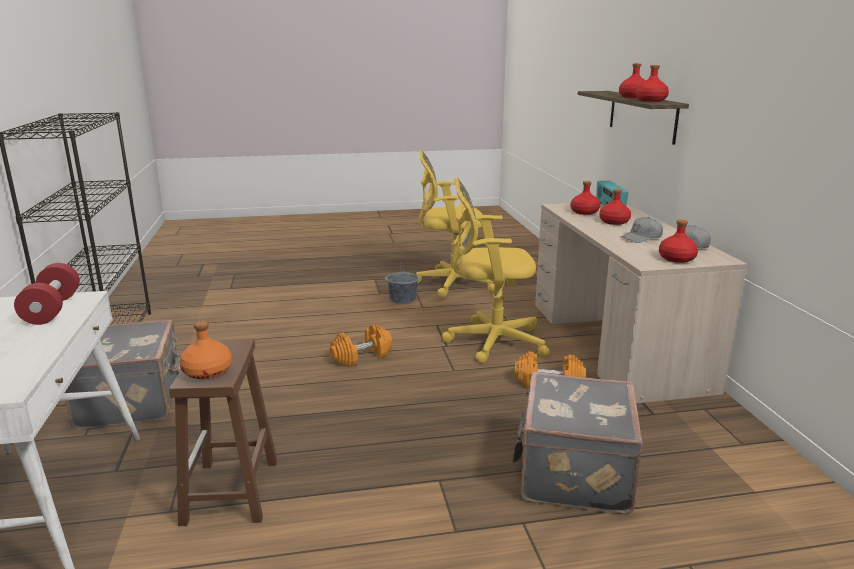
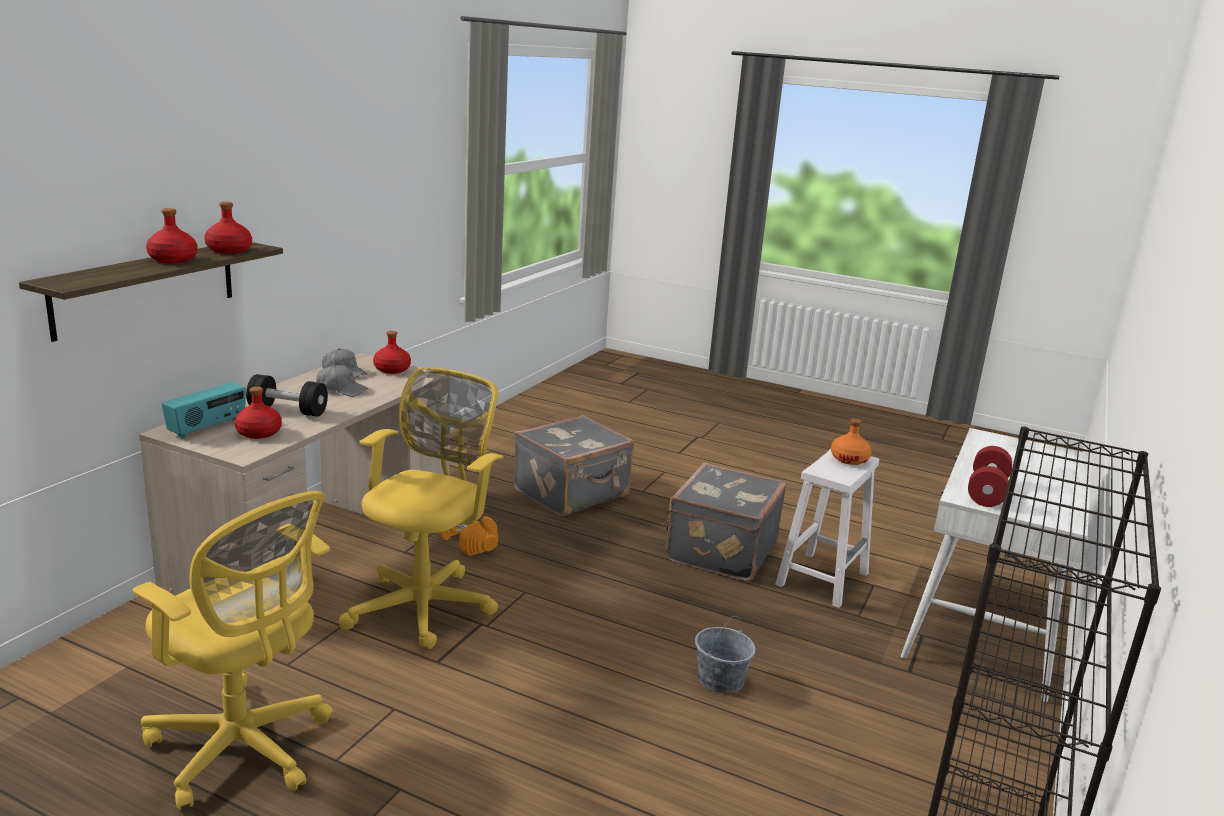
camera: 145 degrees left, 0 degrees up
grey suitcase [65,320,181,430] -> grey suitcase moved to [666,463,786,582]
brown stool [169,339,277,526] -> white stool [775,449,879,608]
orange dumbbell [329,325,392,367] -> none
grey bucket [385,260,419,304] -> grey bucket moved to [695,616,756,693]
yellow office chair [442,177,550,363] -> yellow office chair turned 105 degrees counterclockwise [339,367,504,649]
red bottle [599,189,631,225] -> black dumbbell [246,374,328,417]

